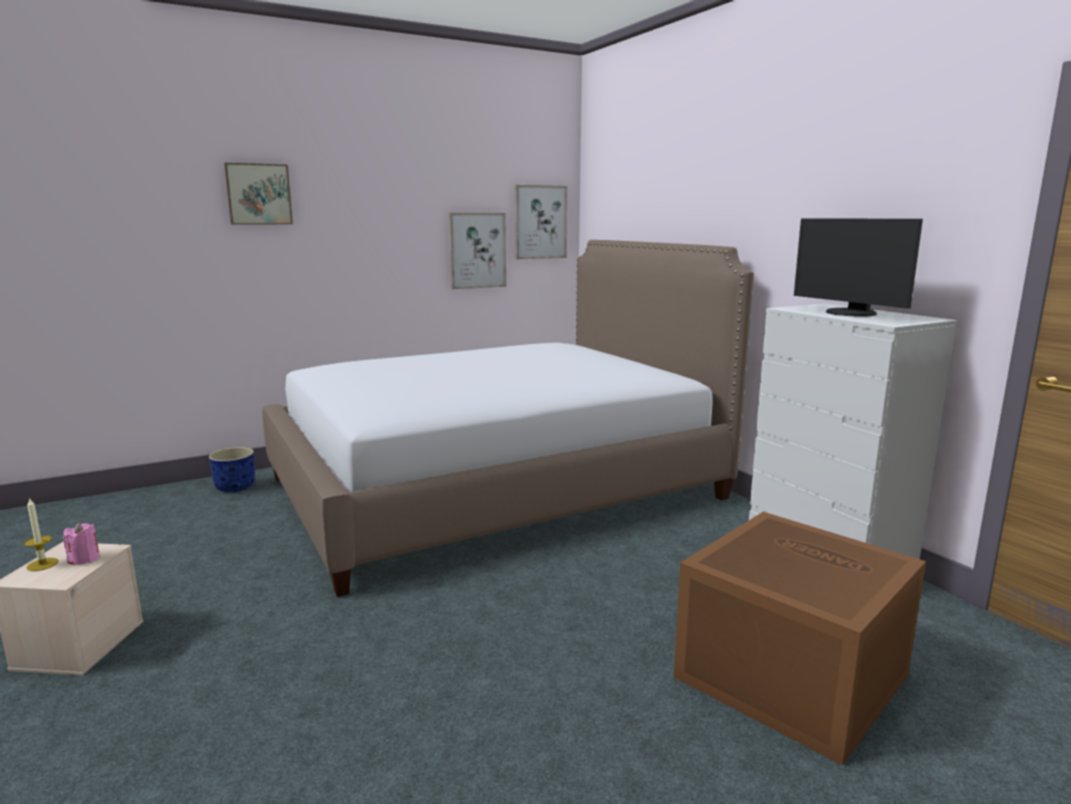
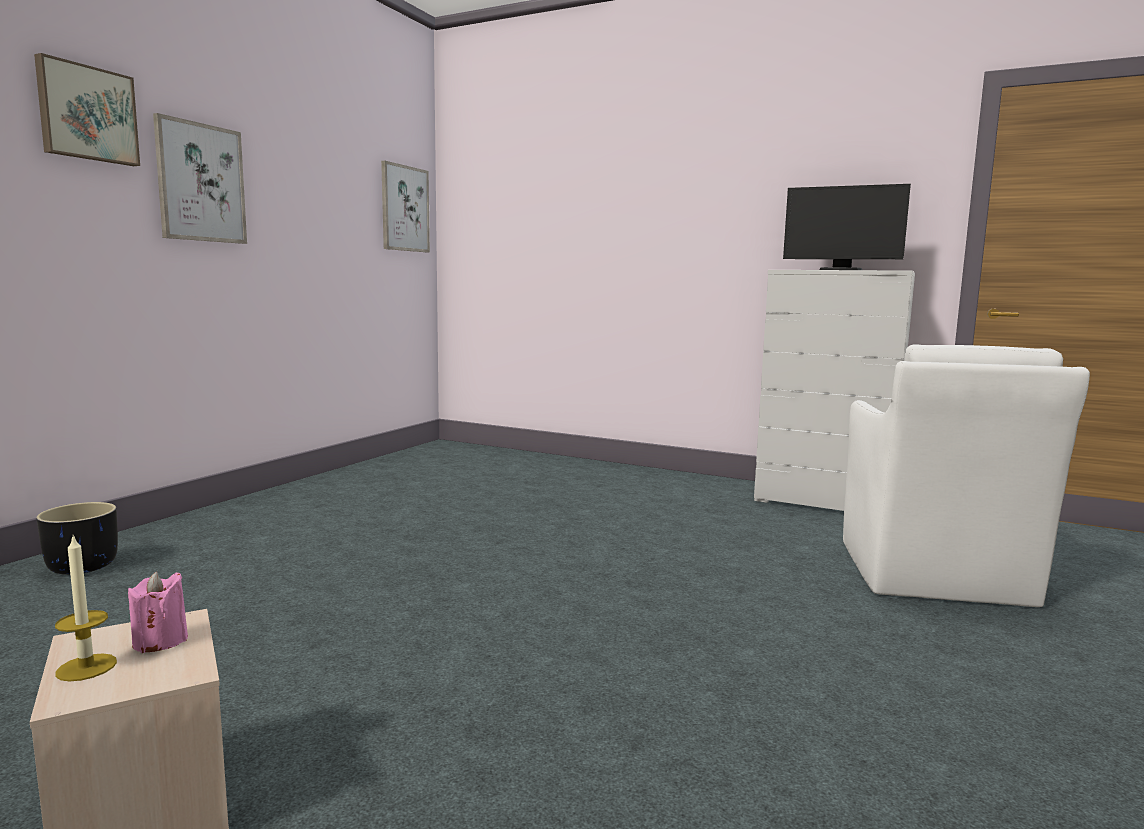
camera: 35 degrees left, 5 degrees down
blue planter [209,447,255,493] -> black planter [36,502,118,575]
bed [262,240,754,597] -> none
picture [449,213,506,289] -> picture moved to [153,113,247,244]
brown storage box [674,512,926,766] -> white armchair [843,344,1090,607]

